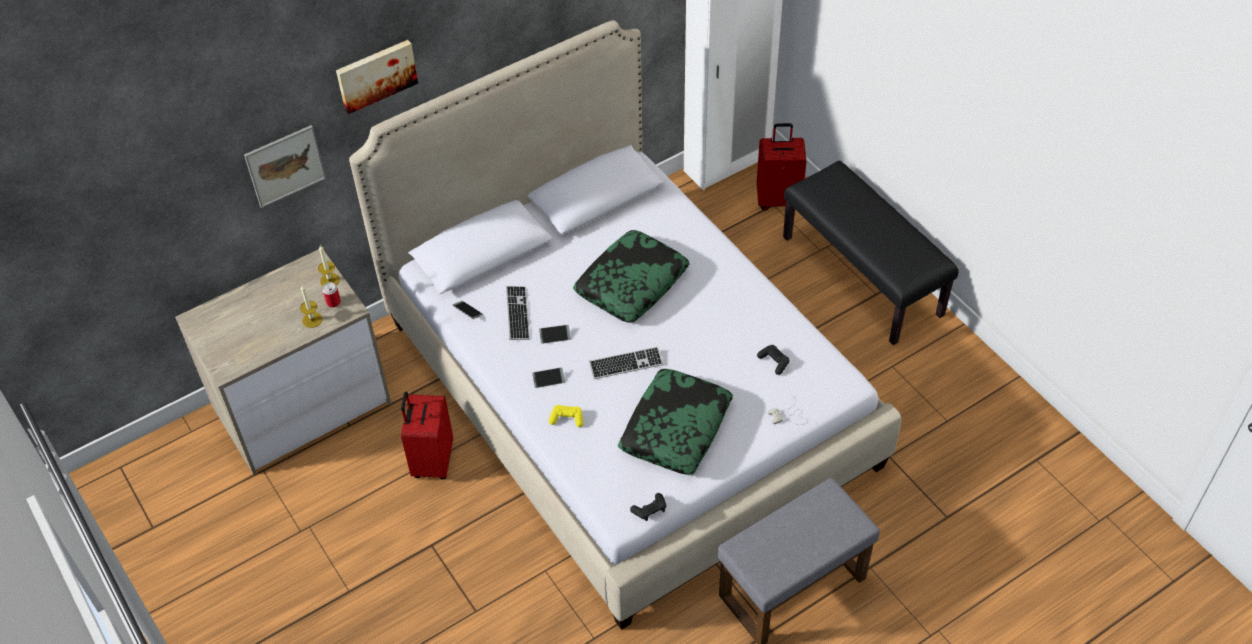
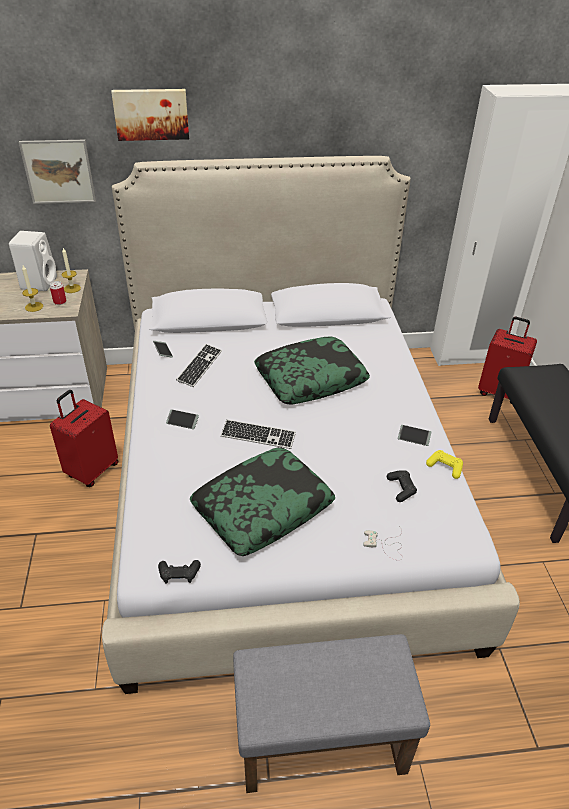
camera: 25 degrees right, 10 degrees down
phone [539,325,571,344] -> phone moved to [398,425,432,446]
yellow game controller [549,405,583,427] -> yellow game controller moved to [426,450,463,479]
none -> white speaker [9,231,57,291]

